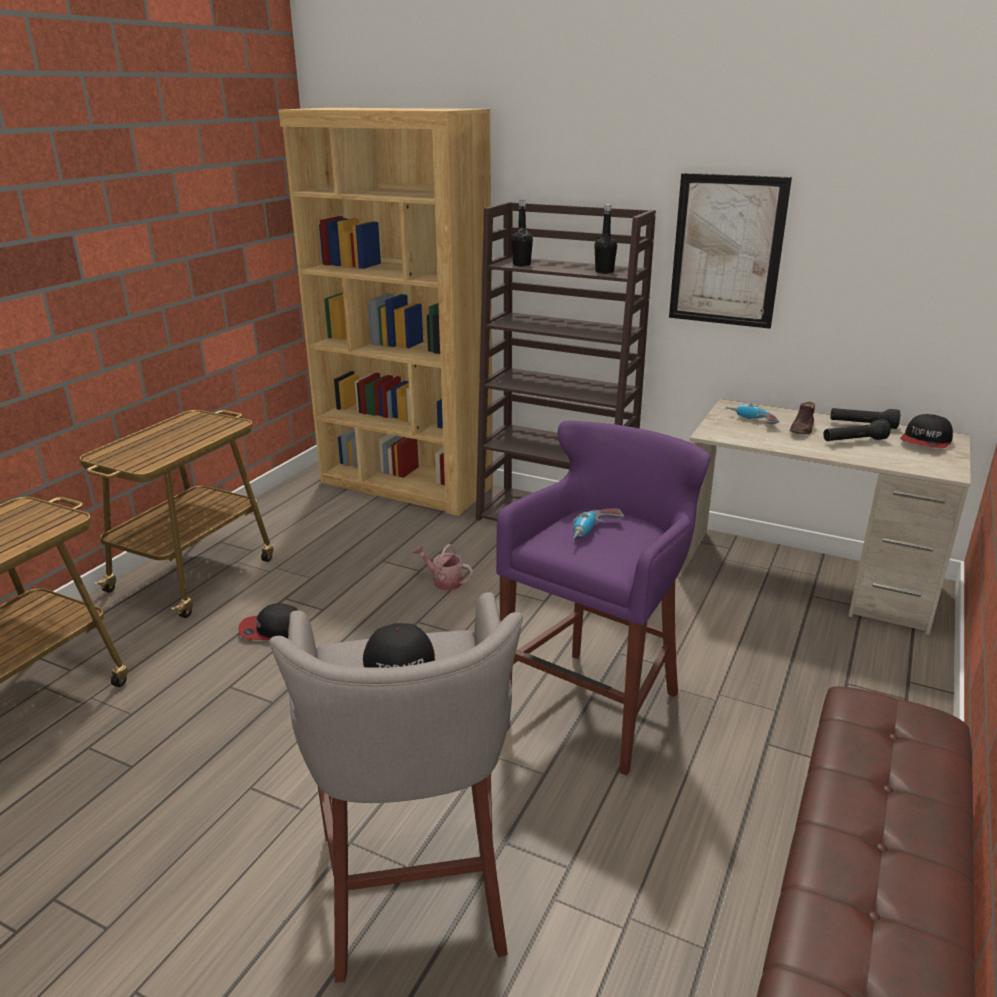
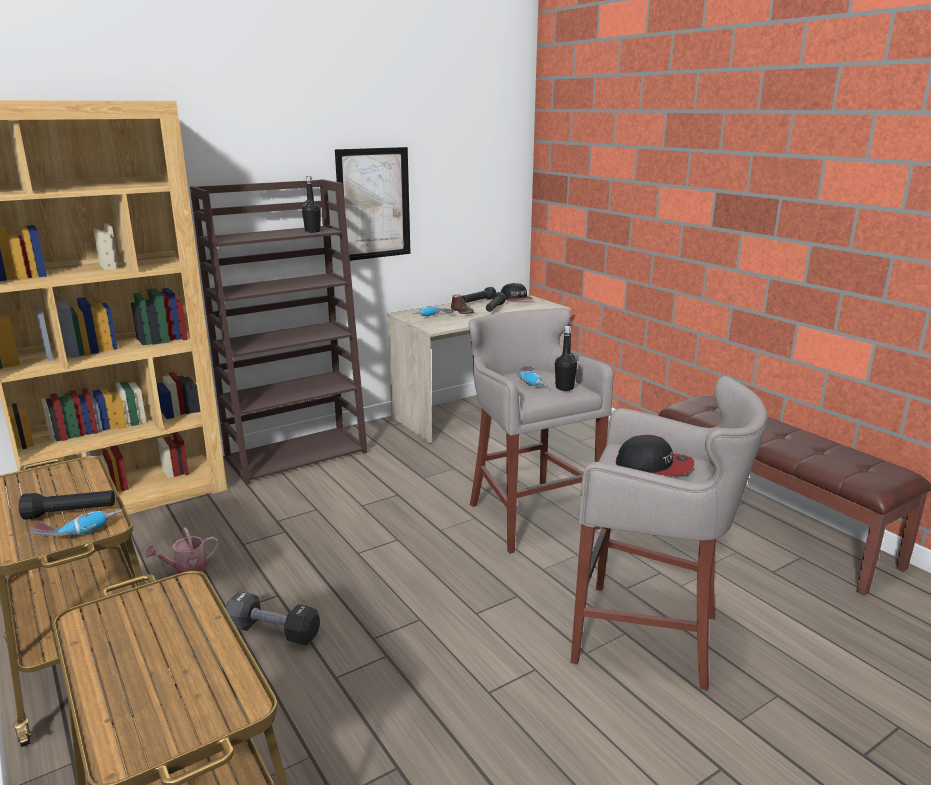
camera: 60 degrees left, 5 degrees down
cap [238,603,298,640] -> black dumbbell [225,591,320,645]
watering can [413,544,473,590] -> watering can moved to [145,527,219,573]
purple stool [496,420,711,776] -> grey stool [468,308,613,554]
black bottle [511,200,533,267] -> black bottle moved to [555,326,577,391]
none -> black flashlight [19,490,115,520]
none -> power drill [30,509,122,536]

